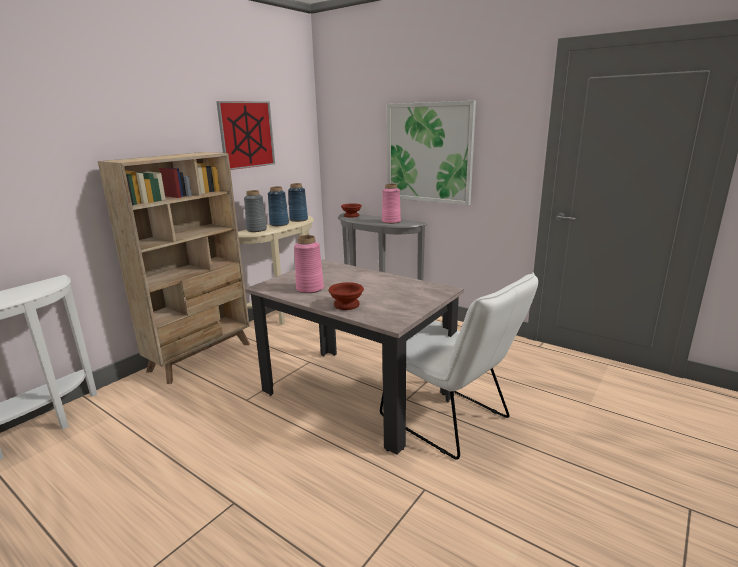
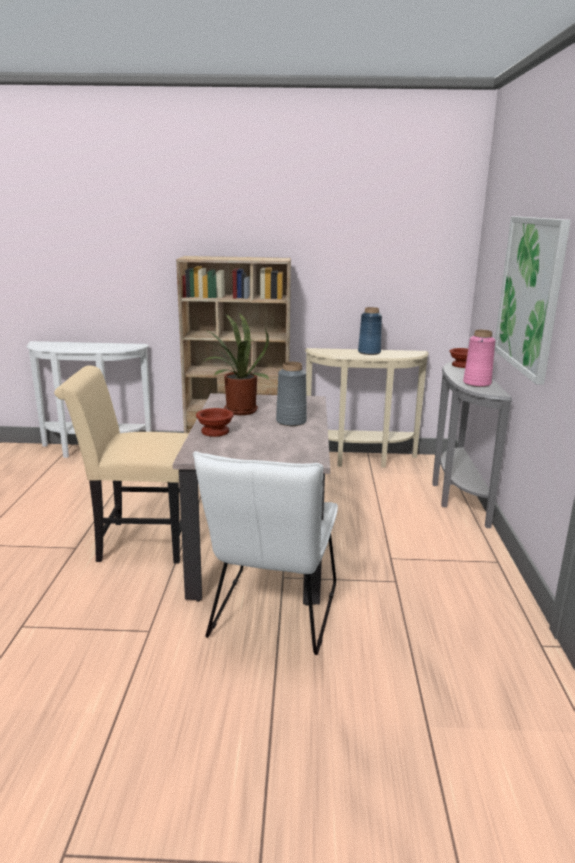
camera: 55 degrees right, 0 degrees up
picture [216,101,275,170] -> none
grey vase [244,190,267,232] -> grey vase moved to [276,362,307,426]
blue vase [288,183,308,222] -> none
pink vase [294,235,324,293] -> potted plant [204,313,269,415]
none -> beige chair [54,365,188,564]

